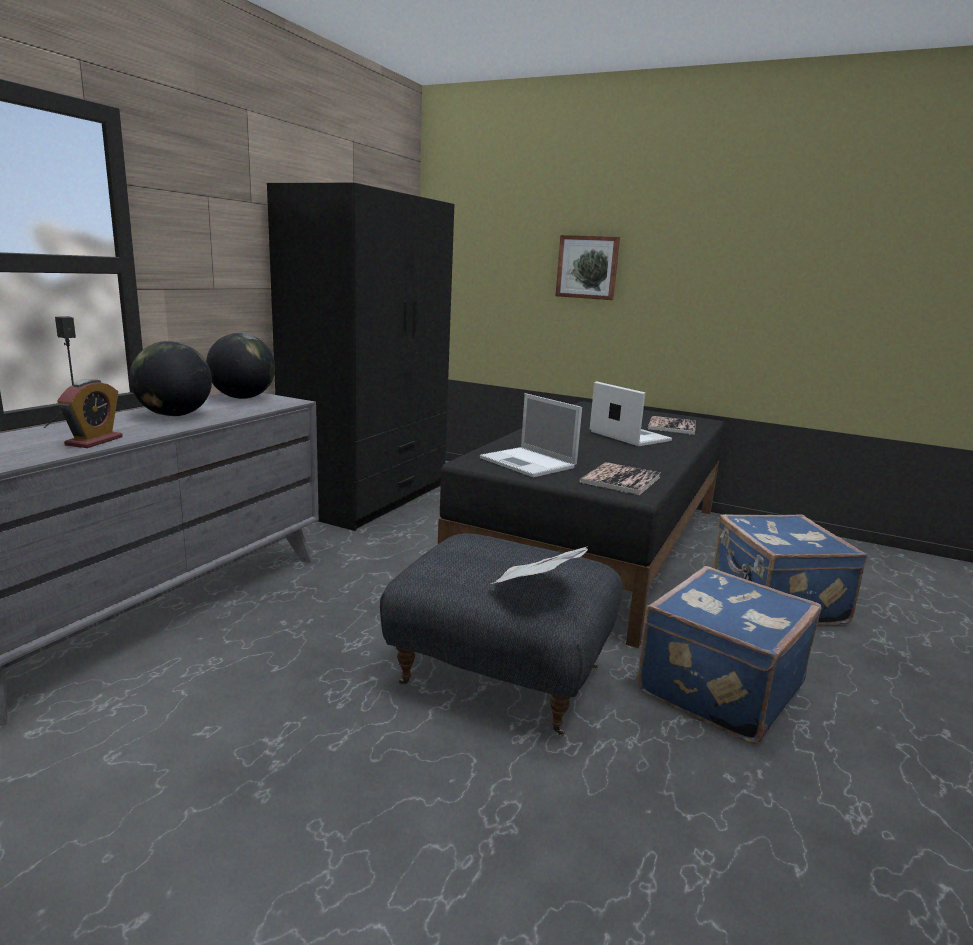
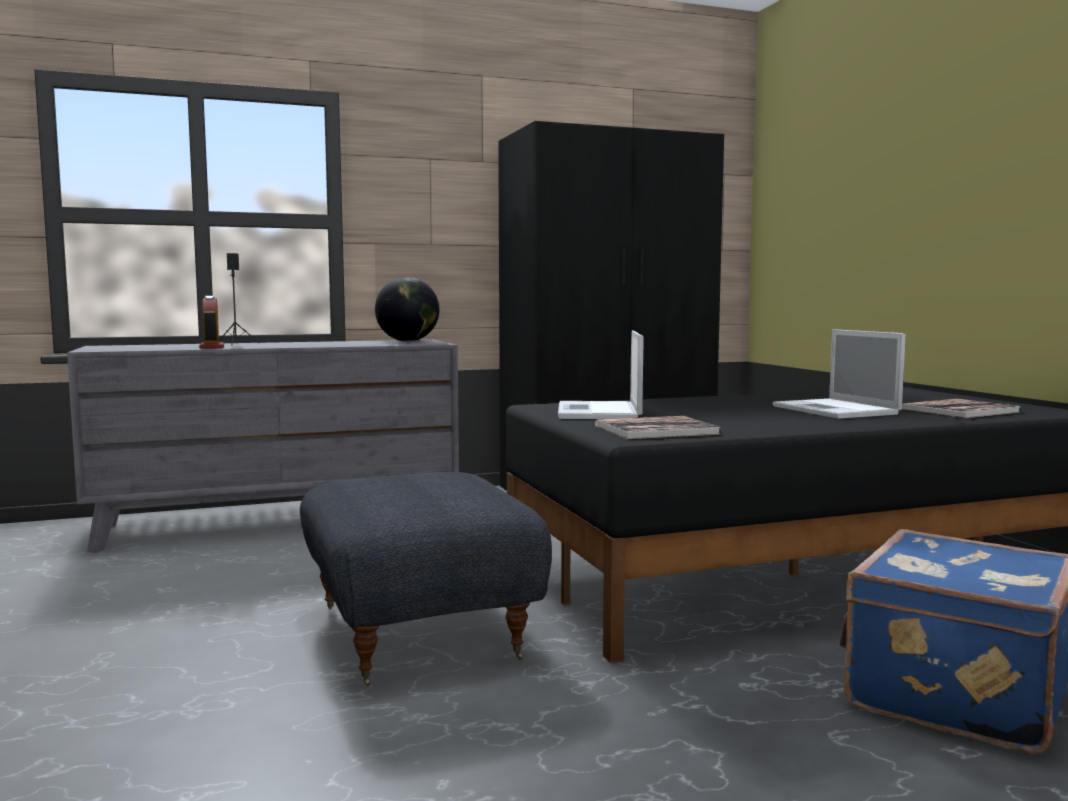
camera: 45 degrees right, 10 degrees down
alarm clock [57,379,123,448] -> alarm clock turned 105 degrees clockwise [199,296,224,349]
globe [130,341,212,416] -> none
newspaper [491,546,588,584] -> none
picture [556,235,620,300] -> none
laptop [590,381,672,446] -> laptop turned 150 degrees clockwise [773,329,906,419]
blue suitcase [637,566,822,744] -> none

